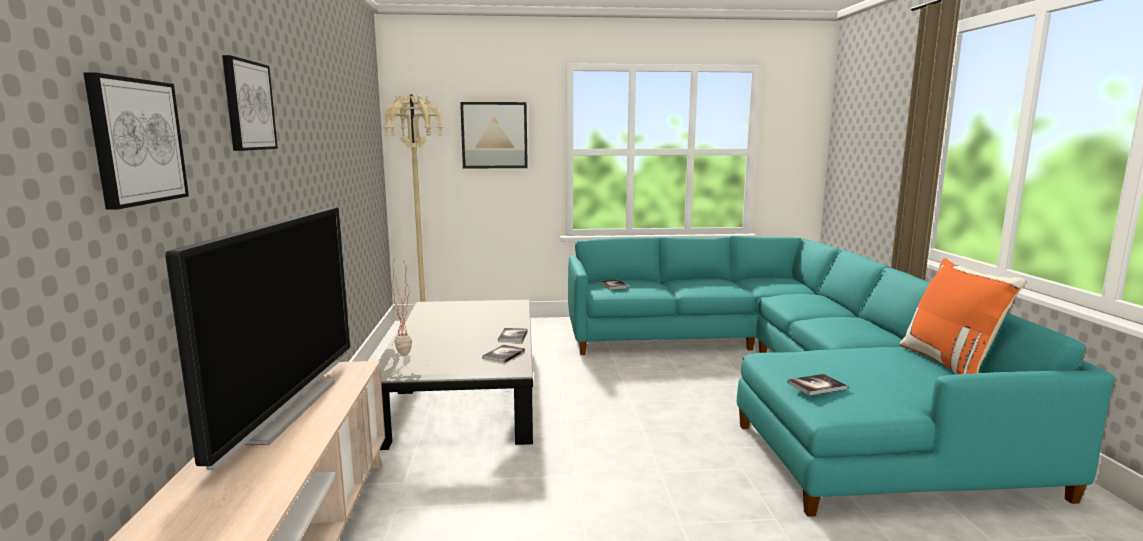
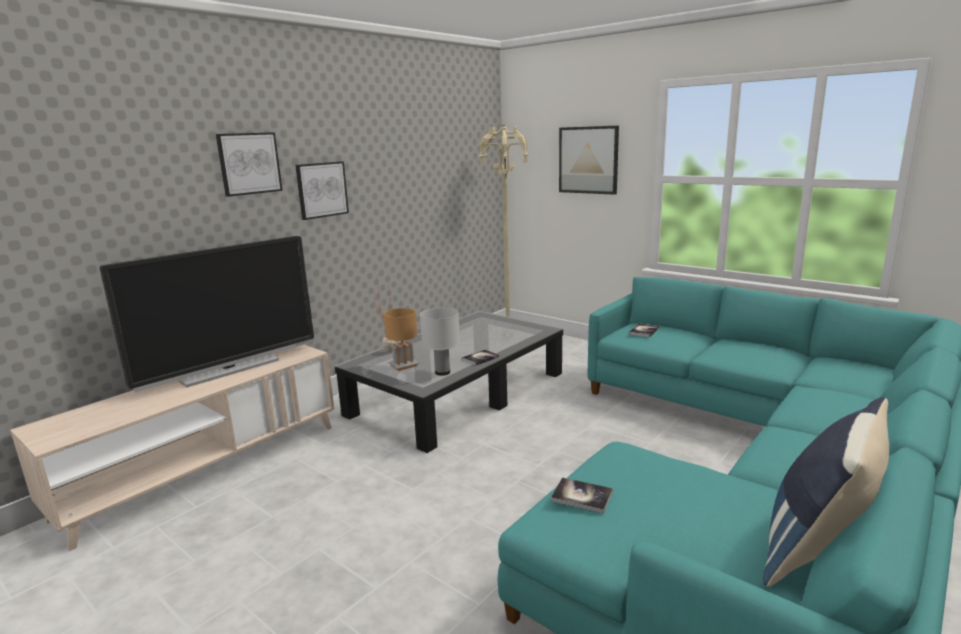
camera: 45 degrees right, 5 degrees up
picture [83,72,189,210] -> picture moved to [295,161,349,220]
book [482,344,525,363] -> white table lamp [420,308,460,376]
orange pillow [900,258,1026,374] -> blue pillow [763,397,889,587]
none -> brown table lamp [384,308,420,371]

